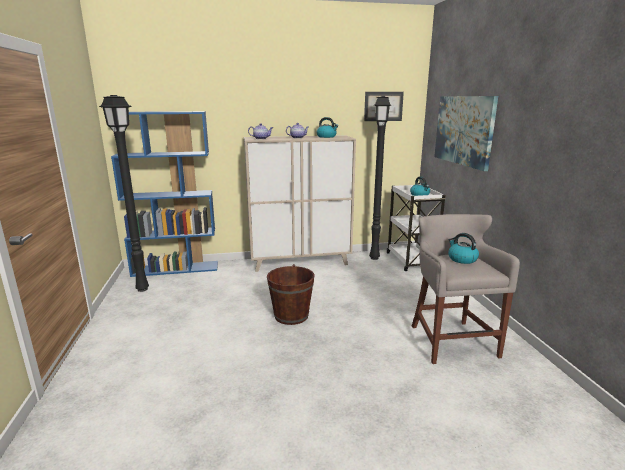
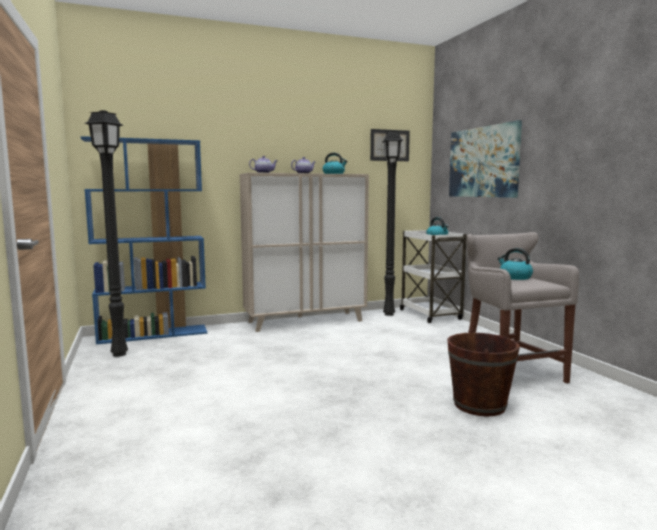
camera: 10 degrees left, 10 degrees down
brown bucket [267,264,315,325] -> brown bucket moved to [447,330,520,416]

